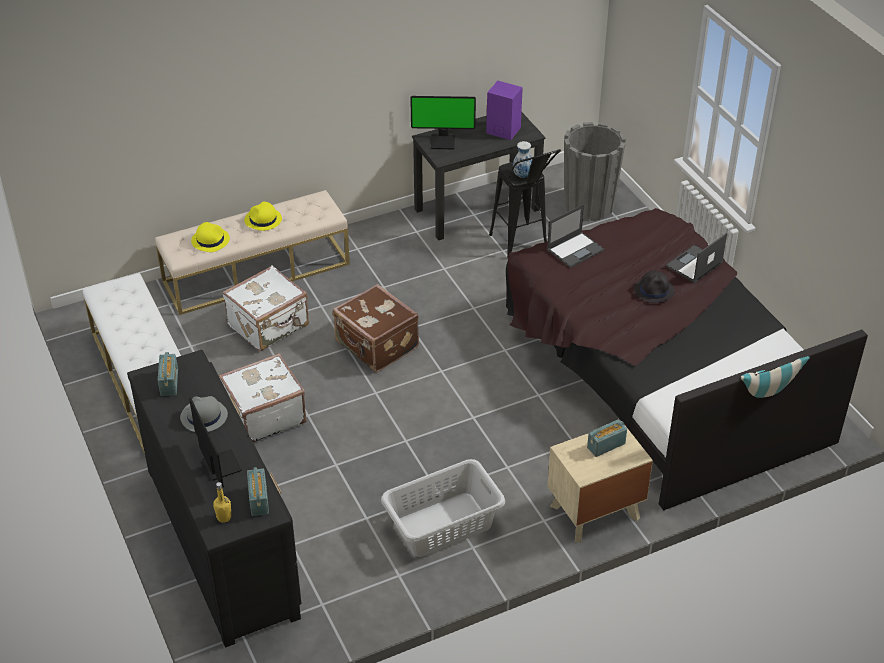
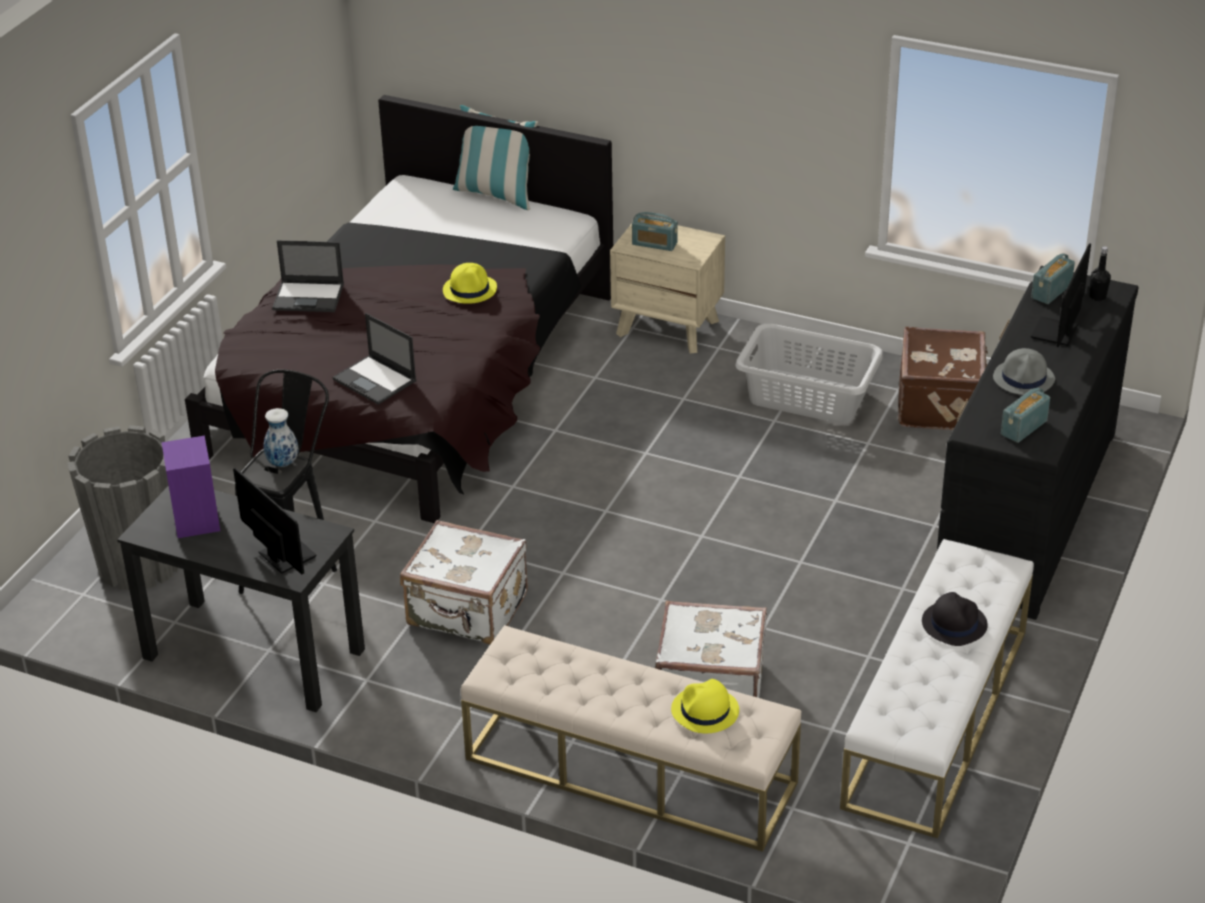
camera: 130 degrees left, 5 degrees down
yellow bottle [213,482,231,523] -> black bottle [1090,246,1111,301]
white suitcase [219,353,306,442] -> white suitcase moved to [400,520,528,644]
yellow hat [244,202,282,231] -> yellow hat moved to [443,263,497,304]
brown suitcase [333,284,419,372] -> brown suitcase moved to [898,327,988,430]
laptop [547,204,605,268] -> laptop turned 150 degrees counterclockwise [333,313,417,405]
black hat [634,271,675,303] -> black hat moved to [922,592,988,646]

